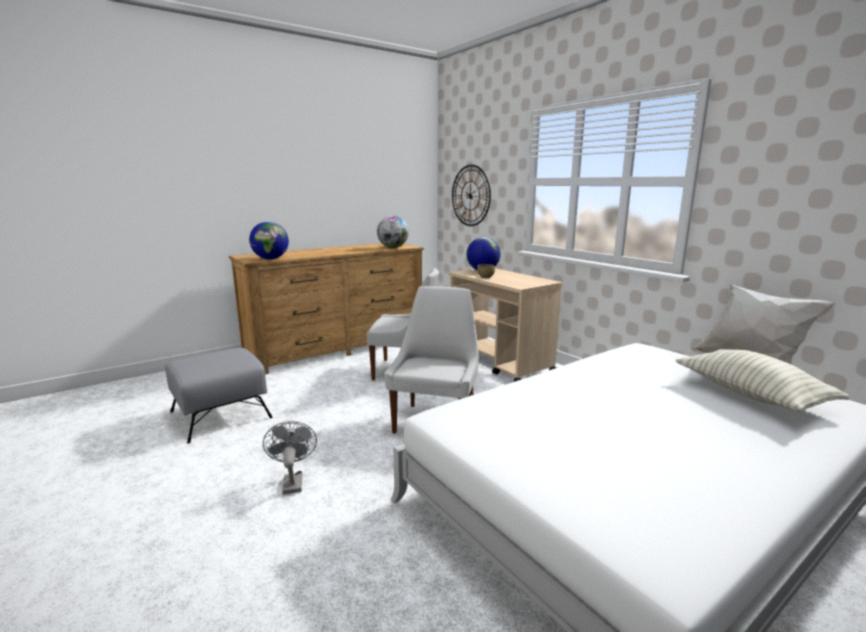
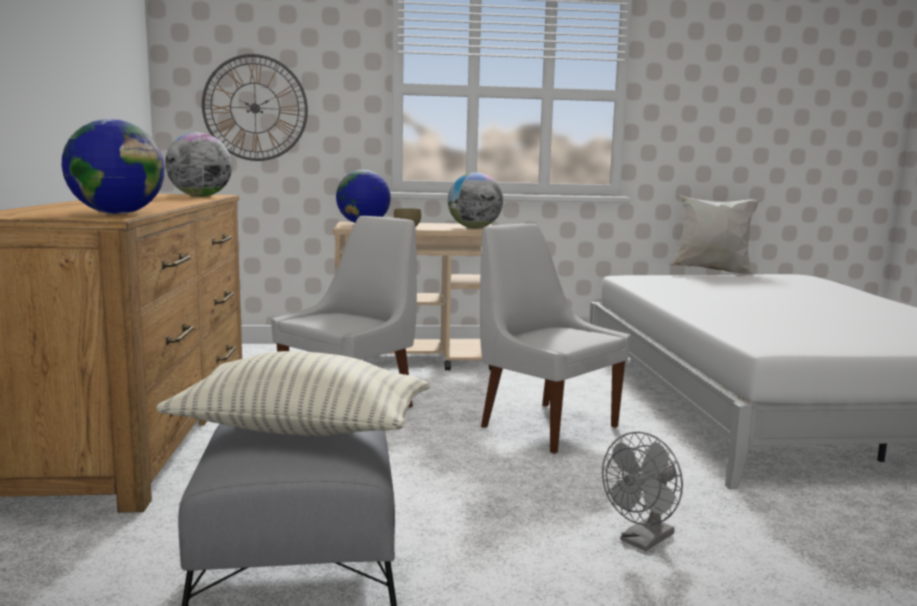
camera: 60 degrees left, 5 degrees down
grey fan [263,421,317,494] -> grey fan turned 60 degrees counterclockwise [602,432,683,551]
pillow [676,349,850,412] -> pillow moved to [156,351,429,436]
none -> globe [448,172,503,228]

